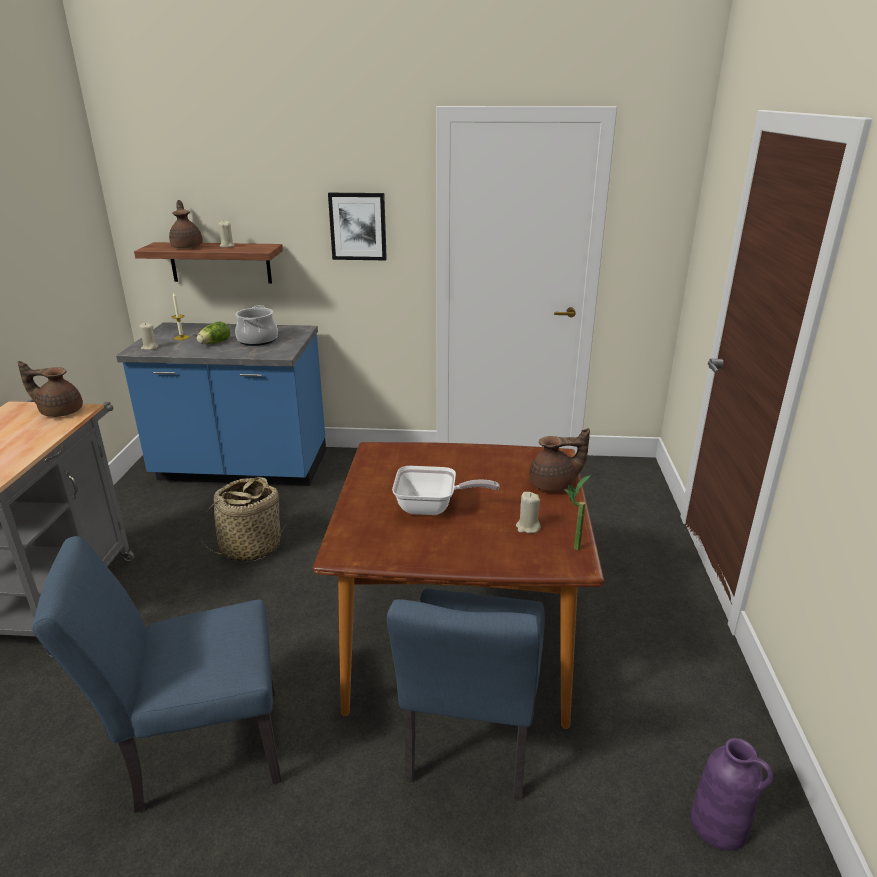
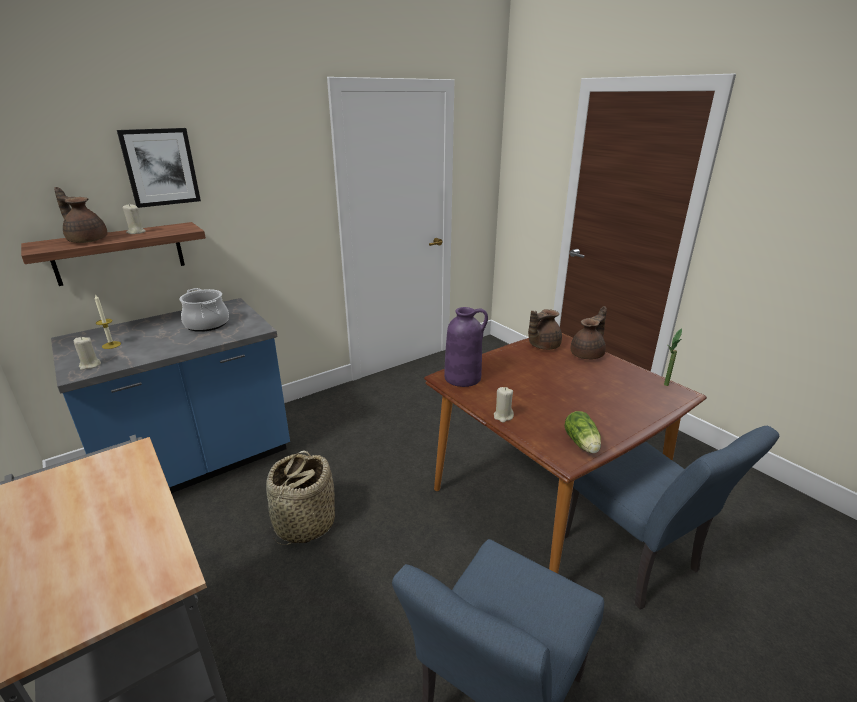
camera: 40 degrees left, 0 degrees up
brown teapot [17,361,83,417] -> brown teapot moved to [528,309,562,350]
lettuce [197,322,230,344] -> lettuce moved to [564,411,601,453]
picture [328,193,387,260] -> picture moved to [117,128,201,208]
frying pan [392,466,499,515] -> none
beige candle [516,492,541,533] -> beige candle moved to [494,387,514,422]
purple vase [691,738,773,851] -> purple vase moved to [444,307,488,387]

